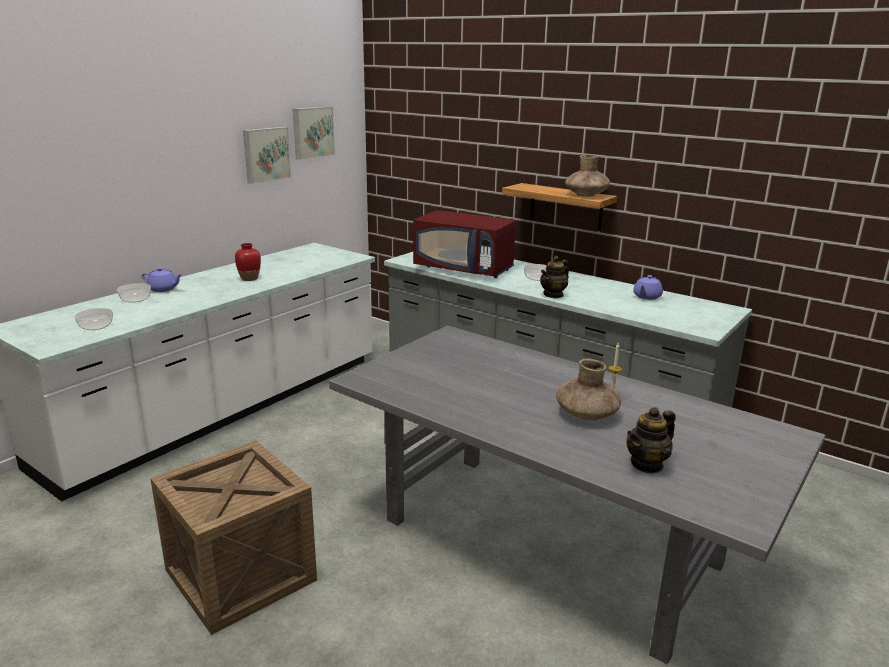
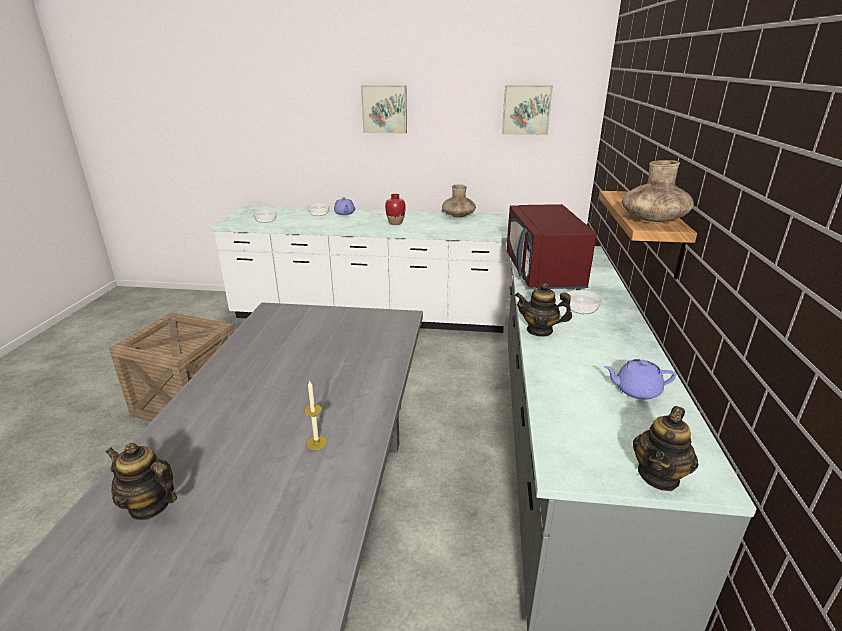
camera: 60 degrees right, 5 degrees up
picture [243,127,291,184] -> picture moved to [361,85,407,134]
brown vase [556,358,621,420] -> brown vase moved to [442,184,476,218]
none -> teapot [633,406,698,491]

